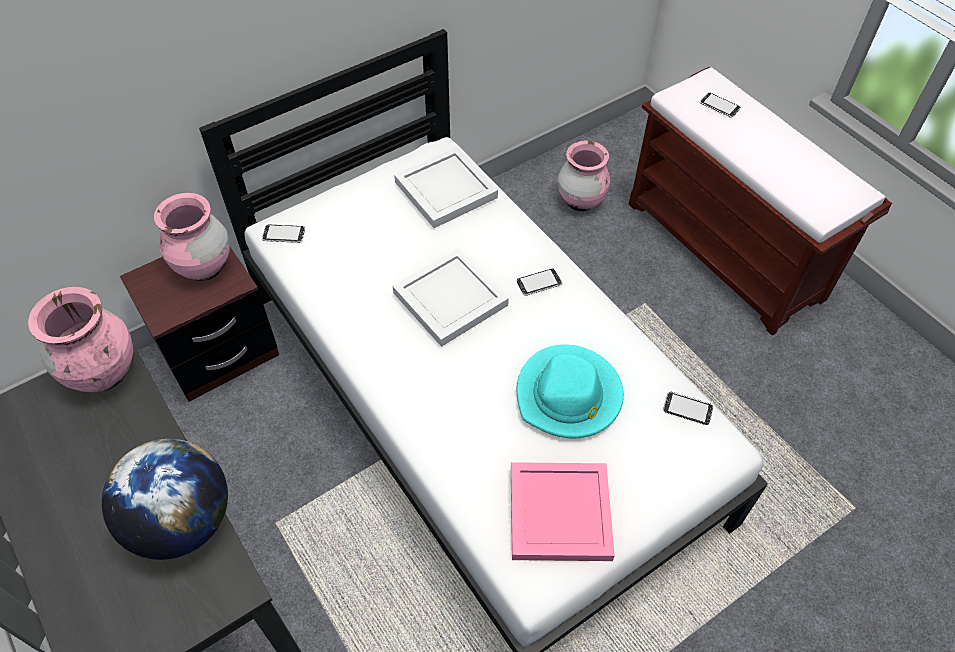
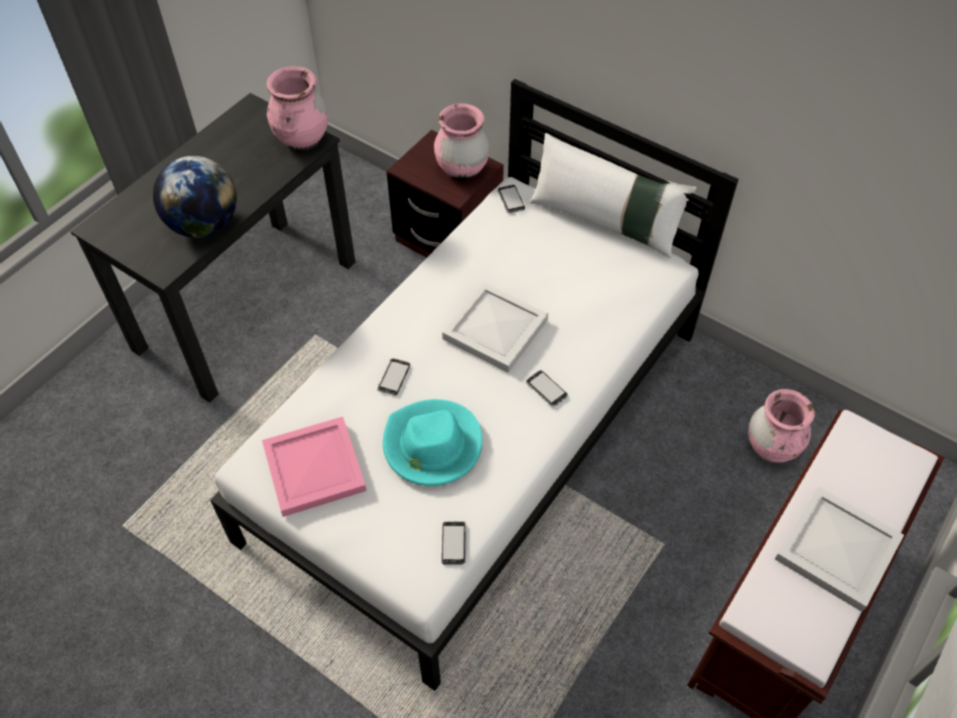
camera: 70 degrees right, 0 degrees up
white tray [394,147,498,228] -> white tray moved to [775,486,904,612]
phone [700,93,741,118] -> phone moved to [377,358,410,395]
none -> white pillow [530,133,697,258]

